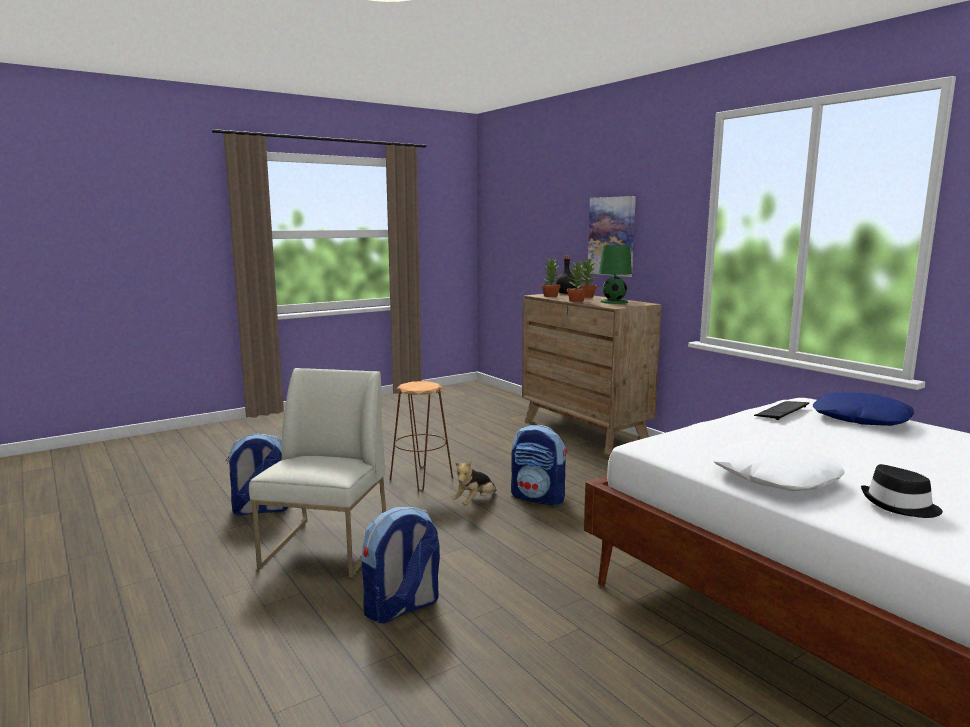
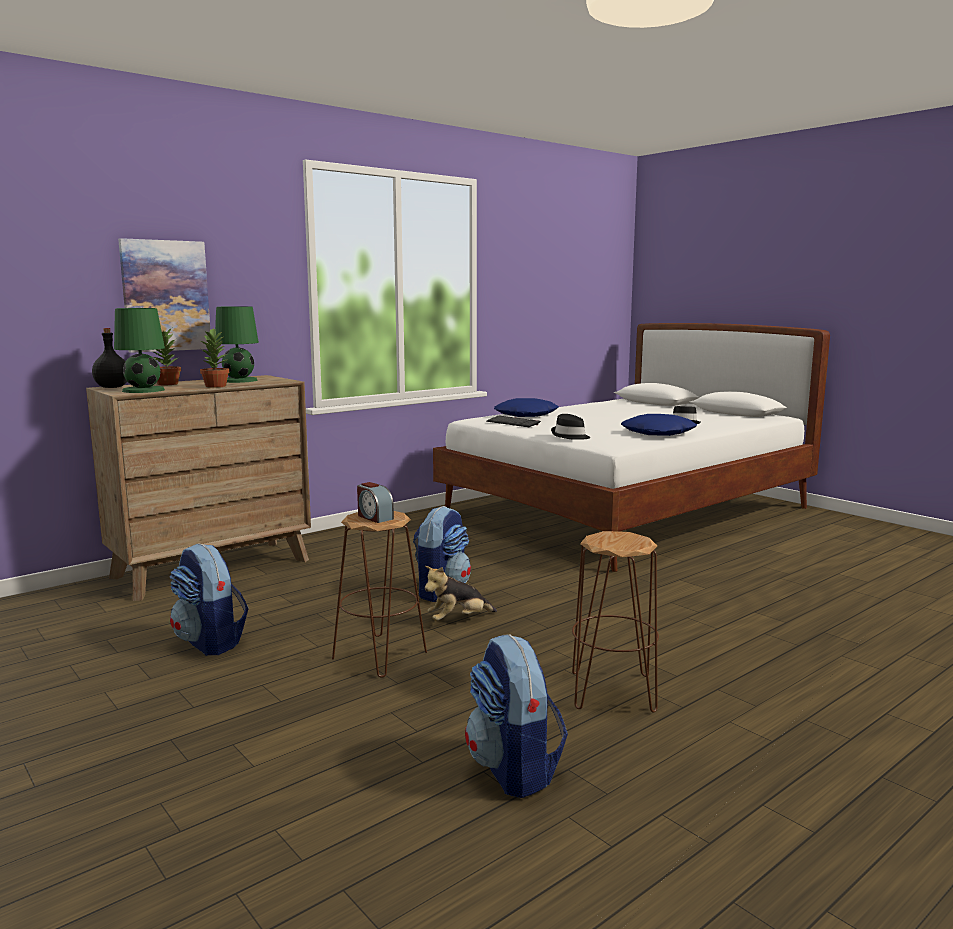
camera: 95 degrees left, 0 degrees up
white chair [249,368,386,578] -> brown stool [572,531,659,713]
backpack [362,507,440,623] -> backpack moved to [170,543,249,656]
plush toy [452,461,496,505] -> plush toy turned 120 degrees clockwise [425,566,497,621]
potted plant [542,258,560,297] -> green table lamp [114,308,165,393]
white pillow [712,440,845,491] -> blue pillow [621,414,697,436]
none -> alarm clock [357,482,394,523]
none -> black hat [551,414,590,440]

